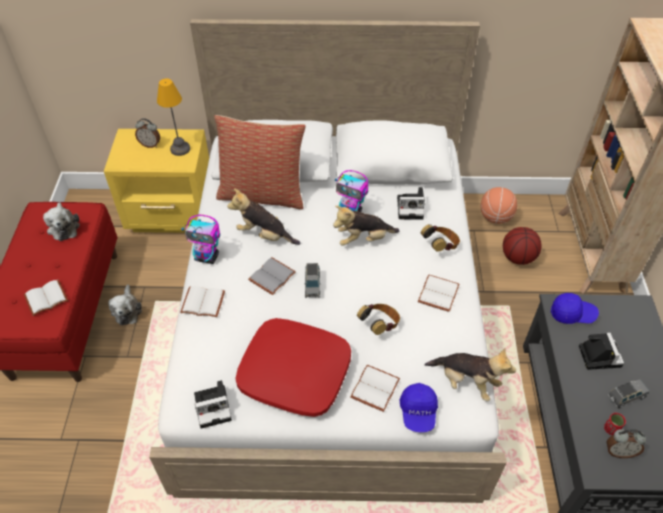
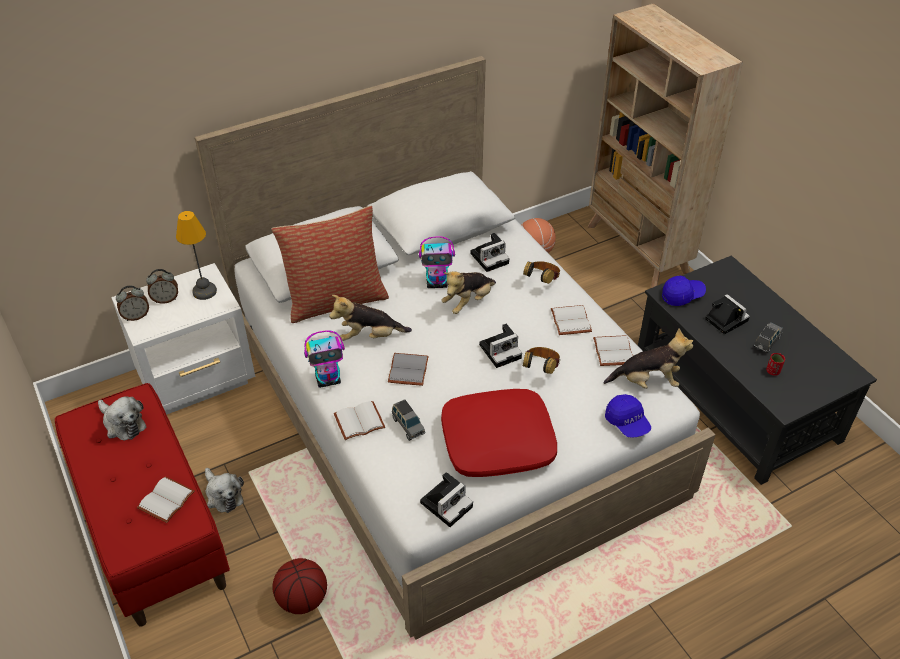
camera: 30 degrees left, 5 degrees down
yellow nightstand [104,129,209,233] -> white nightstand [111,263,255,415]
grey toy car [304,263,321,298] -> grey toy car moved to [392,399,425,441]
white book [350,365,400,412] -> white book moved to [593,335,633,366]
basketball [503,227,542,265] -> basketball moved to [272,558,327,614]
alarm clock [606,429,646,458] -> alarm clock moved to [116,285,149,321]
none -> camera [479,324,522,368]

